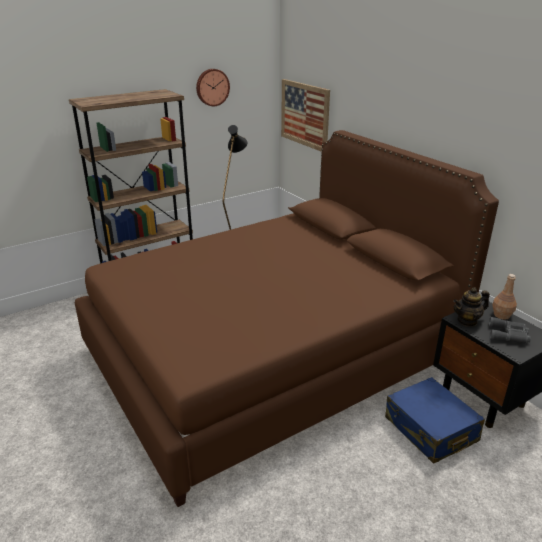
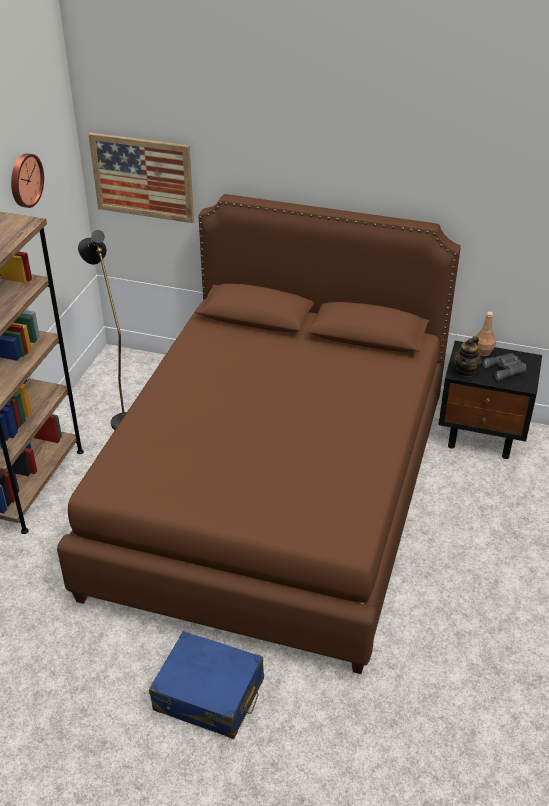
camera: 40 degrees left, 10 degrees up
blue suitcase [385,377,485,464] -> blue suitcase moved to [149,631,264,739]

